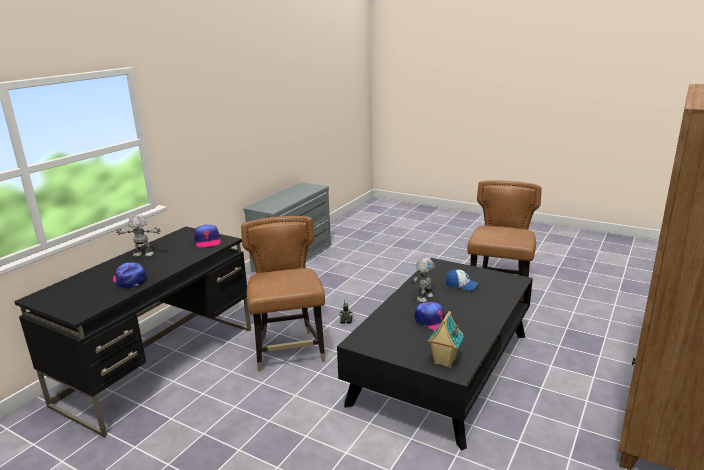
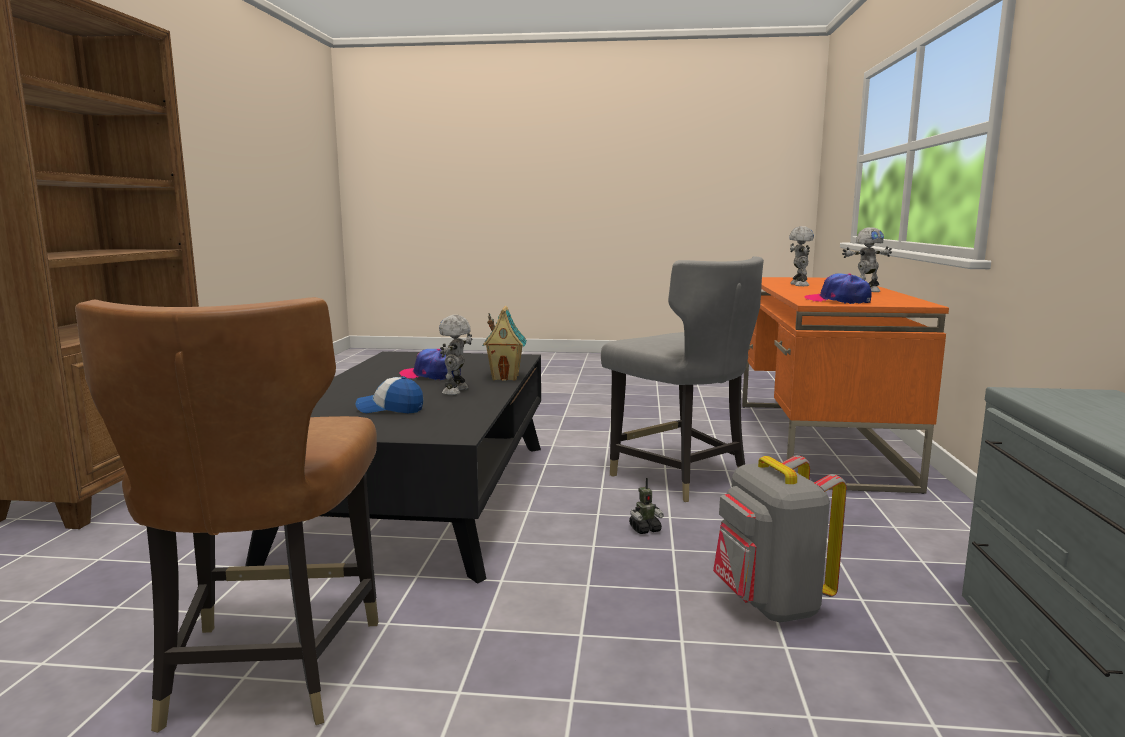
camera: 155 degrees right, 10 degrees down
black desk [14,227,251,437] -> orange desk [742,277,949,494]
cap [113,262,147,289] -> toy robot [789,226,814,286]
brown chair [241,216,326,371] -> grey chair [601,256,764,502]
toy house [427,311,464,368] -> toy house moved to [482,306,527,381]
none -> grey backpack [713,455,847,623]

